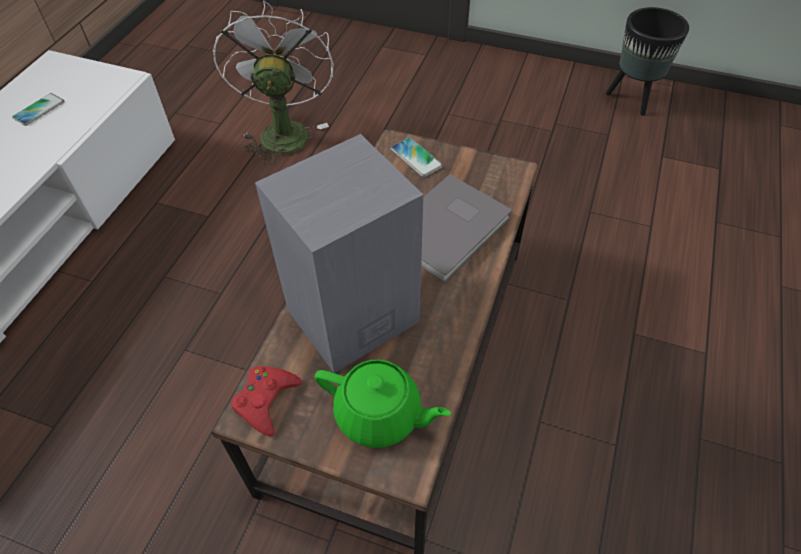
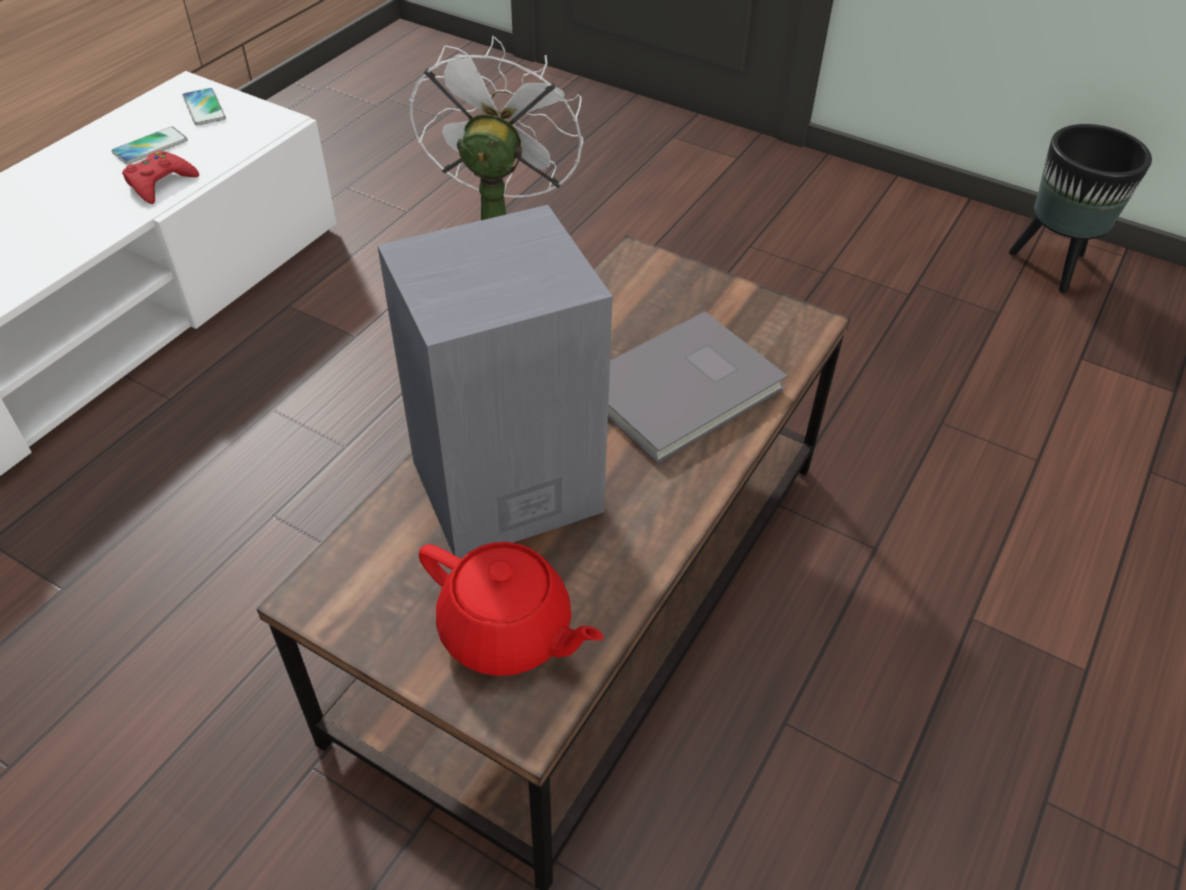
camera: 10 degrees right, 5 degrees down
red game controller [231,366,302,436] -> red game controller moved to [122,151,199,204]
green teapot [315,360,451,448] -> red teapot [419,542,604,676]
phone [391,137,443,177] -> phone moved to [183,88,226,125]

